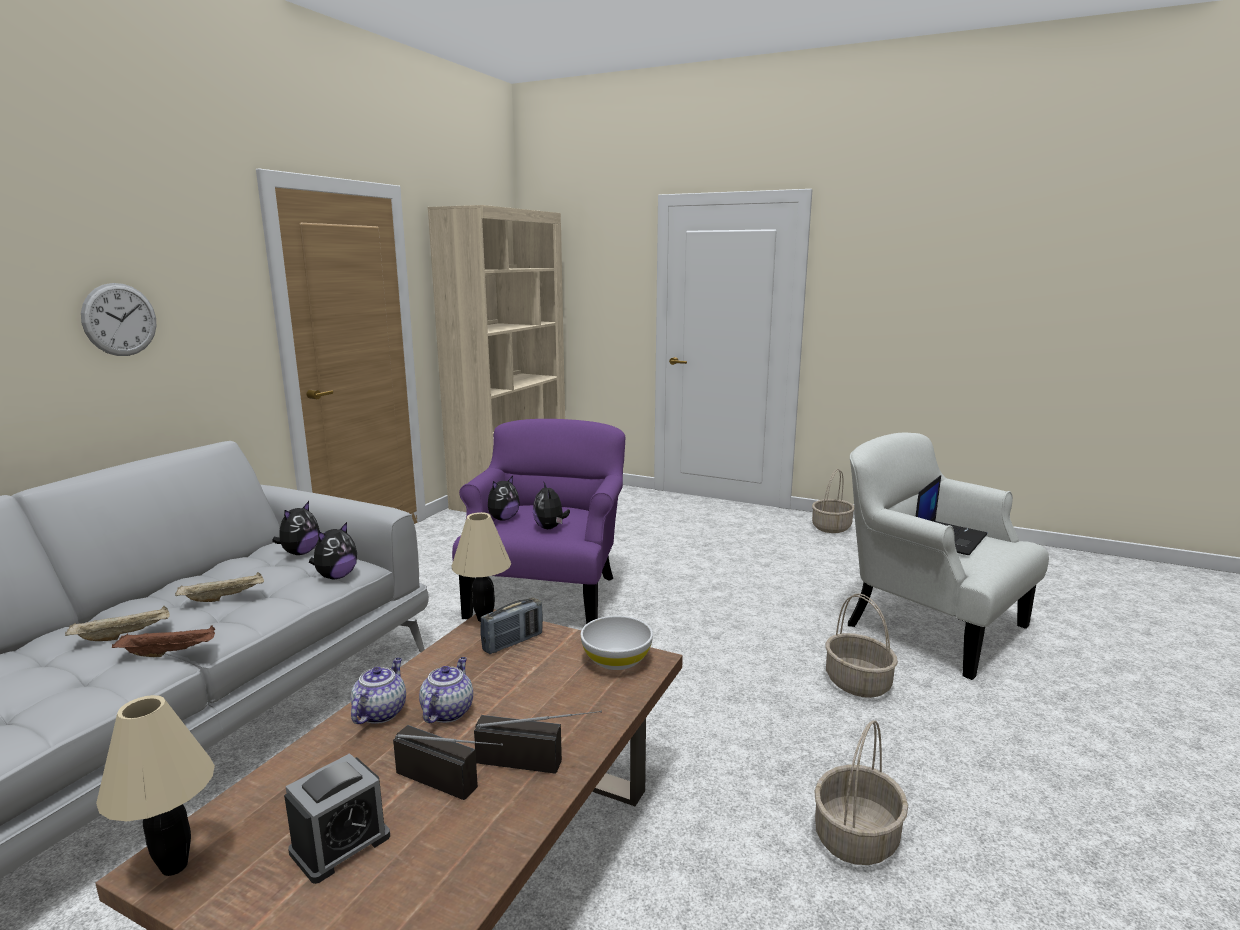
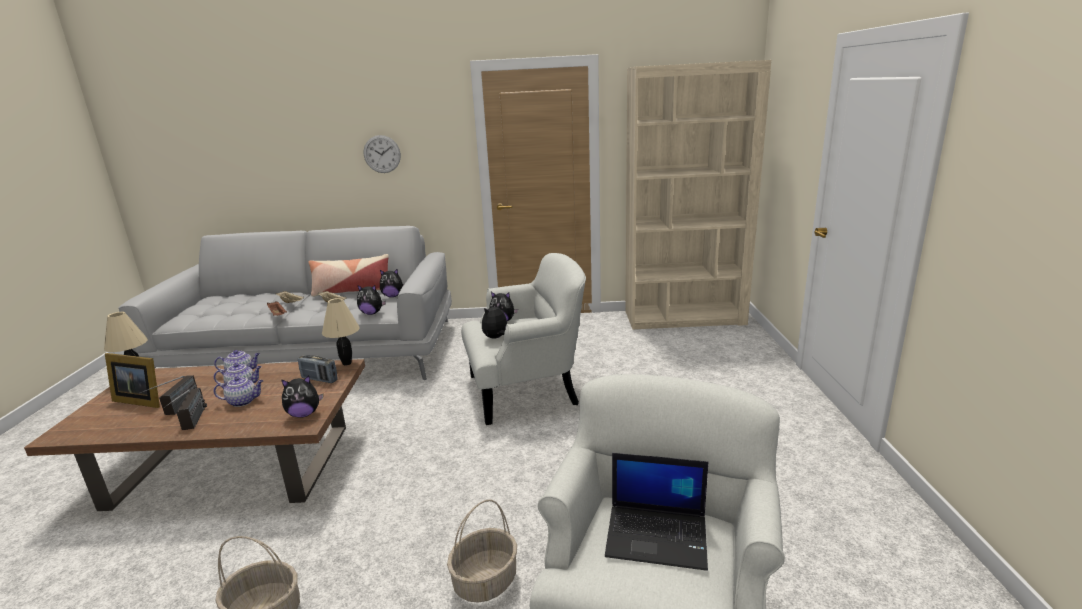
camera: 65 degrees right, 5 degrees up
alarm clock [284,753,390,884] -> picture frame [105,353,160,408]
purple armchair [452,419,625,624] -> white armchair [461,253,586,425]
white bowl [581,616,653,670] -> plush toy [281,376,323,418]
basket [812,469,854,533] -> none
none -> teapot [214,376,264,407]
none -> pillow [308,254,389,297]

